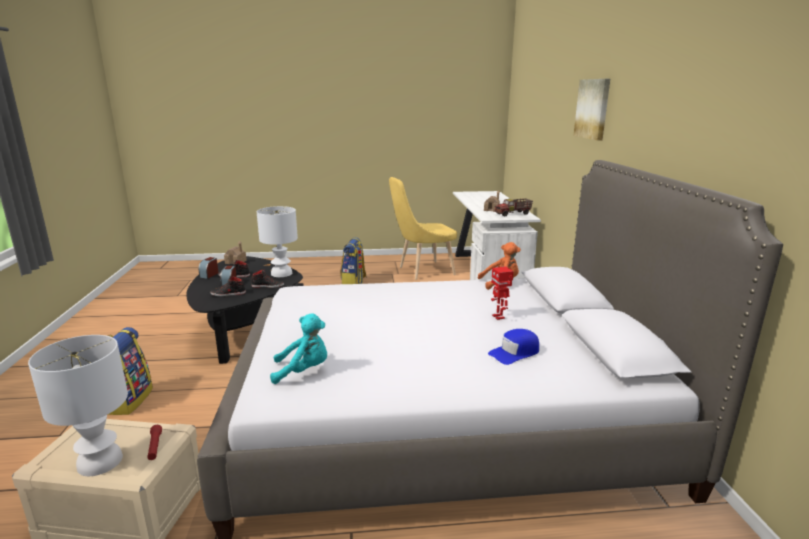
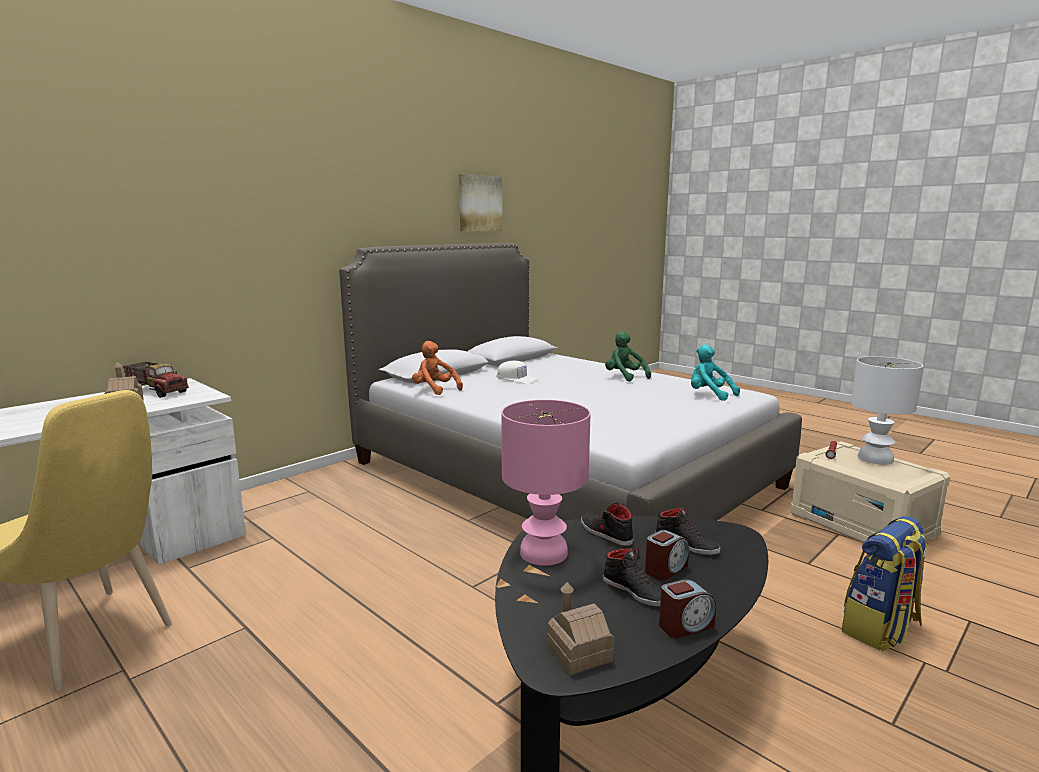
camera: 130 degrees left, 5 degrees down
white table lamp [257,206,298,277] -> pink table lamp [501,400,590,566]
backpack [341,237,367,284] -> none
blue cap [488,329,539,365] -> none
toy robot [491,266,514,320] -> white cap [497,361,538,384]
picture [573,79,610,141] -> picture moved to [459,174,502,231]
none -> green plush toy [605,331,651,381]

